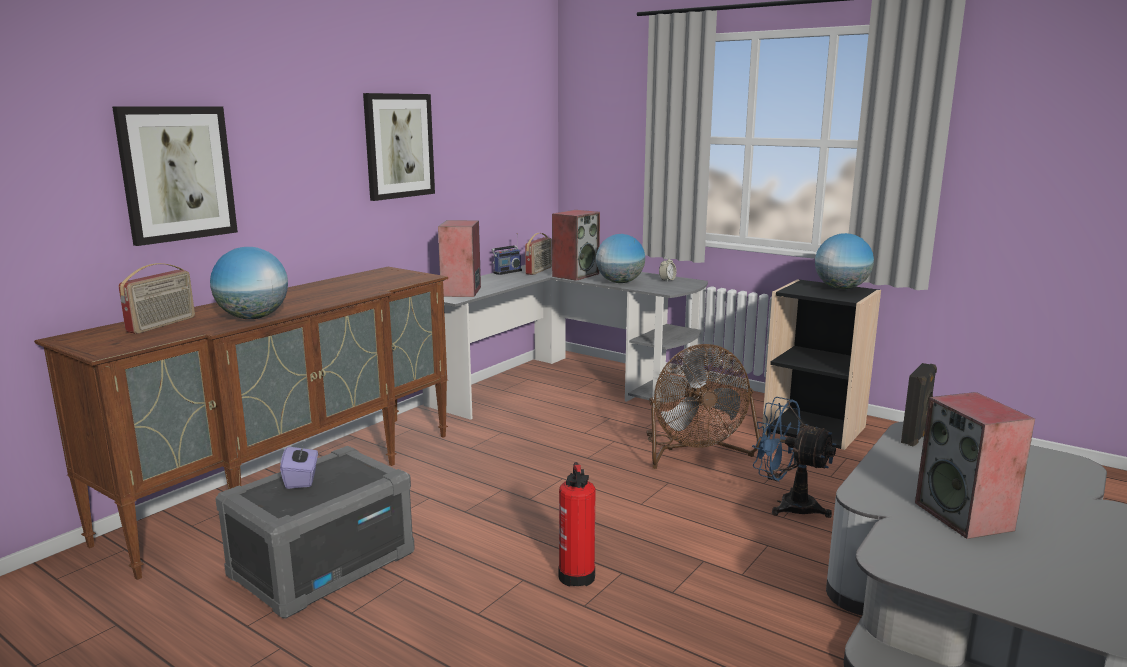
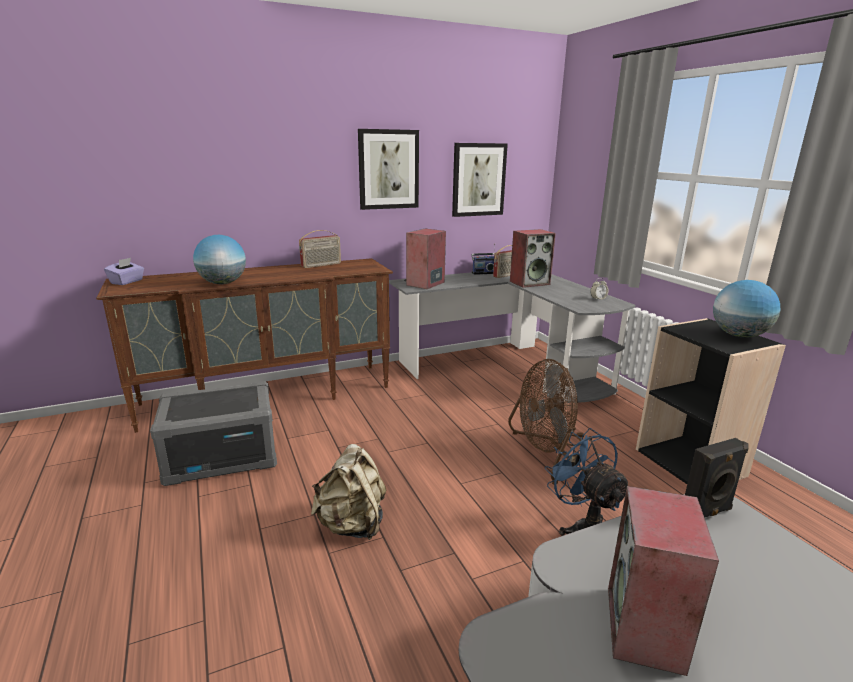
camera: 30 degrees right, 5 degrees up
picture [112,107,238,246] -> picture moved to [452,143,508,217]
radio [119,263,195,334] -> radio moved to [299,230,341,268]
purple tissue box [280,440,318,489] -> purple tissue box moved to [104,258,144,285]
fire extinguisher [559,462,596,587] -> beige backpack [311,444,386,540]
globe [596,234,645,283] -> none
brown fan [646,344,761,469] -> brown fan turned 60 degrees clockwise [508,359,586,485]

